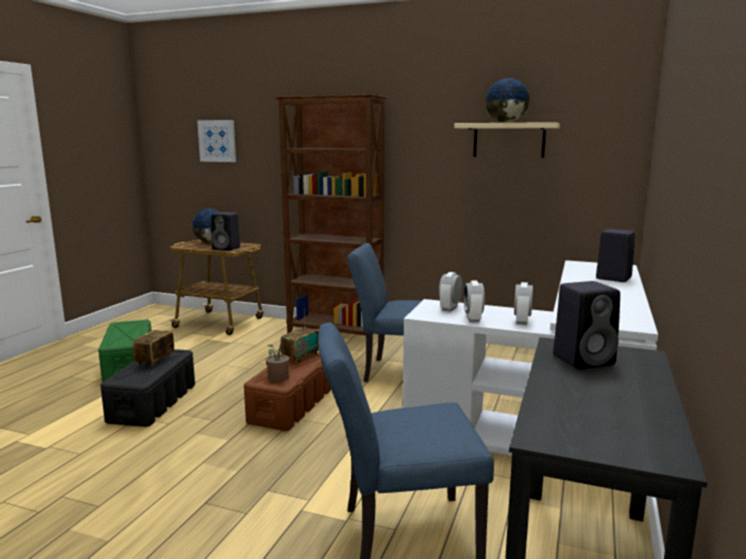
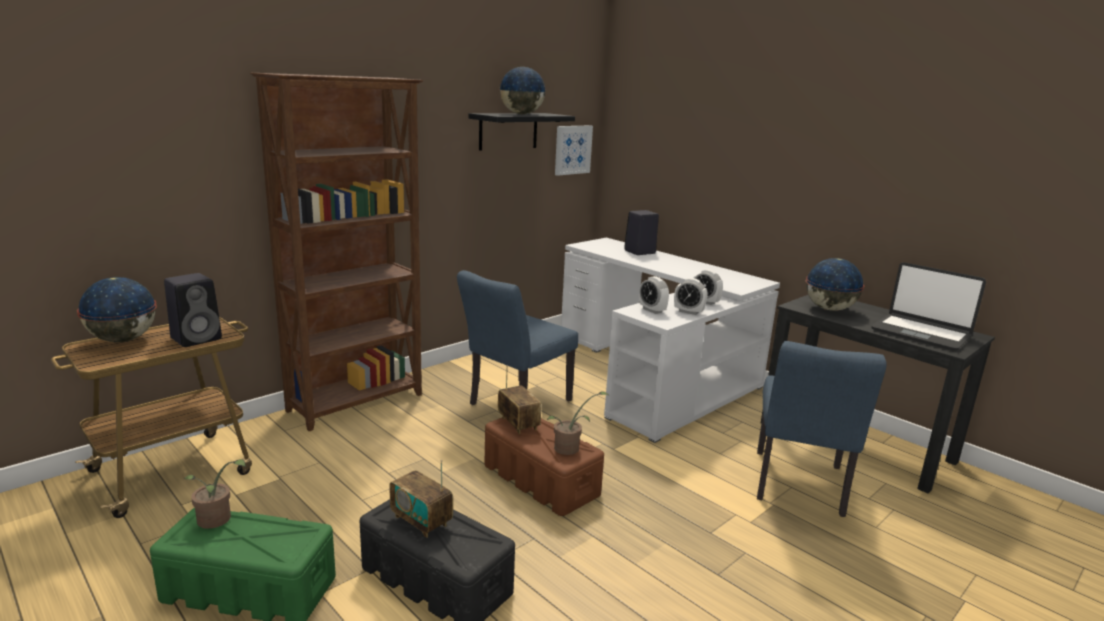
camera: 65 degrees left, 5 degrees up
picture [197,120,236,162] -> picture moved to [555,126,593,176]
beige shelf [454,122,560,158] -> black shelf [469,113,575,151]
black speaker [553,281,620,369] -> globe [806,258,864,311]
none -> potted plant [184,459,246,529]
none -> laptop [871,262,986,351]

